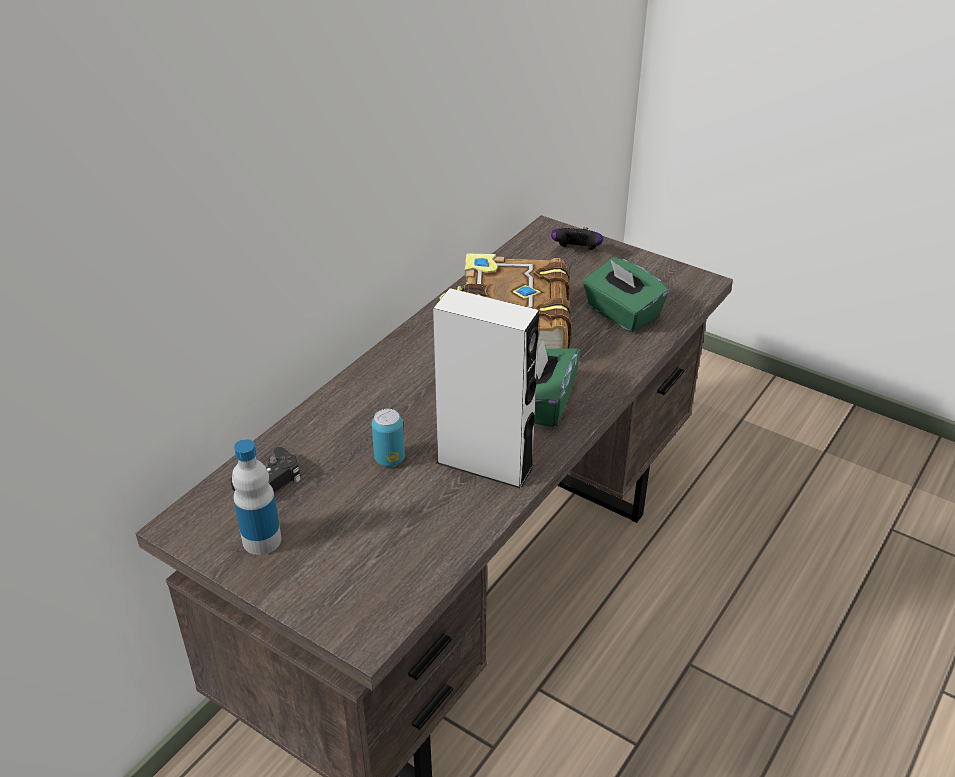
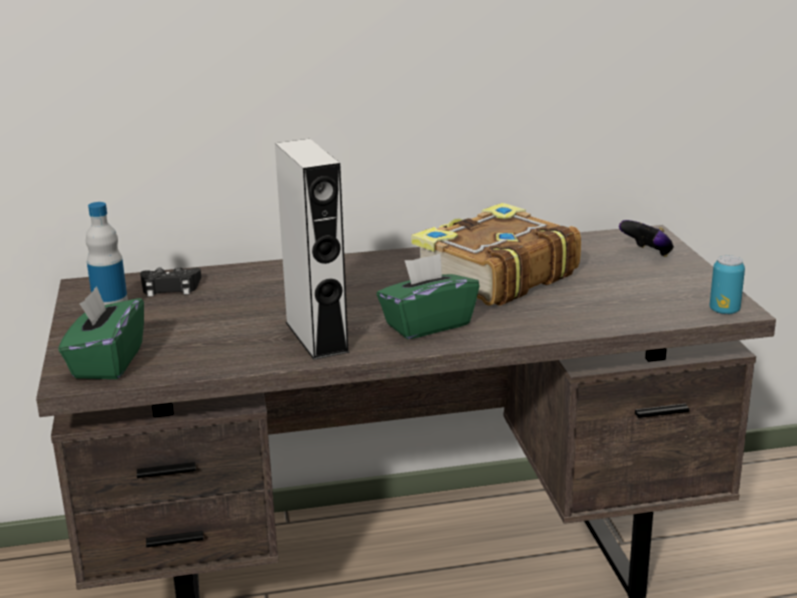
camera: 45 degrees right, 15 degrees down
can [372,409,405,467] -> can moved to [710,255,745,315]
green tissue box [582,257,669,332] -> green tissue box moved to [58,286,144,379]

